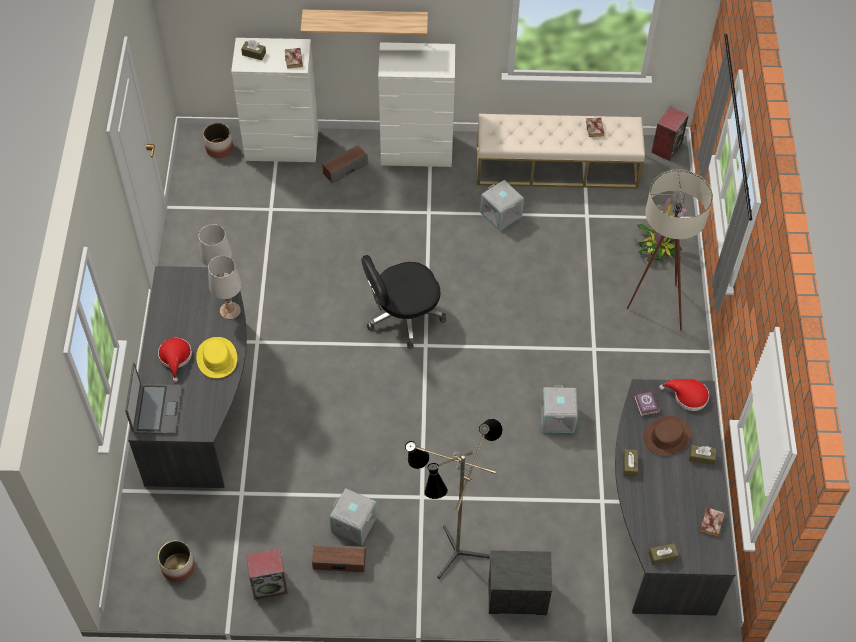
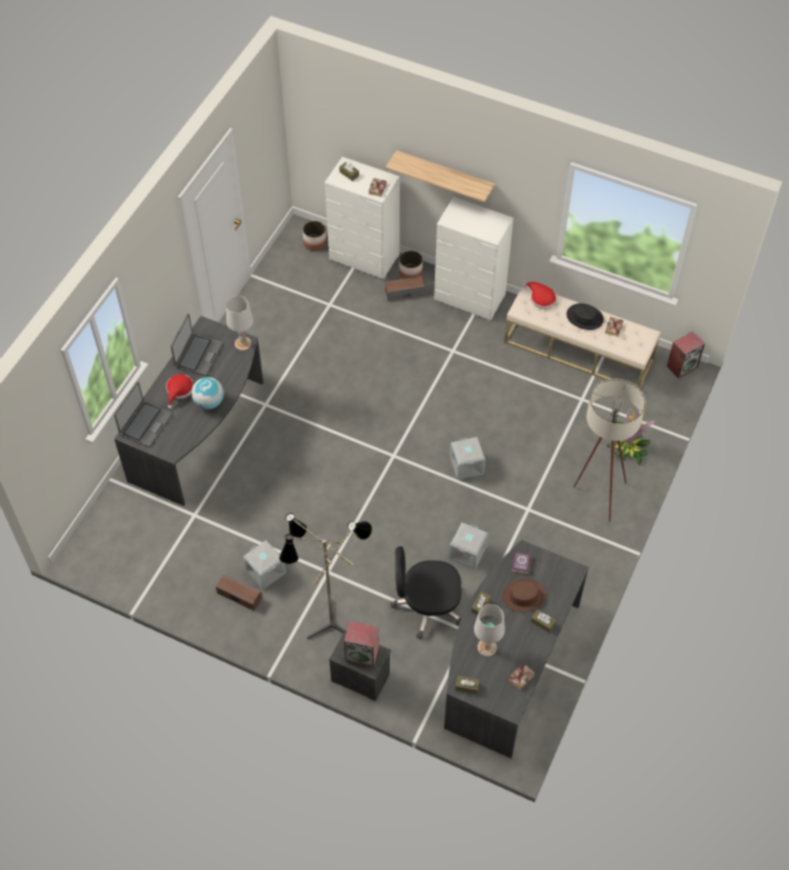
camera: 25 degrees right, 0 degrees up
planter [158,540,195,582] -> planter moved to [399,250,423,279]
yellow hat [196,337,237,378] -> globe [191,377,224,409]
white table lamp [208,255,242,319] -> white table lamp moved to [474,604,505,657]
speaker [246,548,288,600] -> speaker moved to [344,621,379,667]
black office chair [361,255,446,349] -> black office chair moved to [390,546,462,639]
grey storage box [480,180,524,231] -> grey storage box moved to [450,437,485,480]
red hat [659,379,709,411] -> red hat moved to [524,282,556,309]
none -> laptop [171,314,223,376]
none -> black hat [566,303,604,330]

